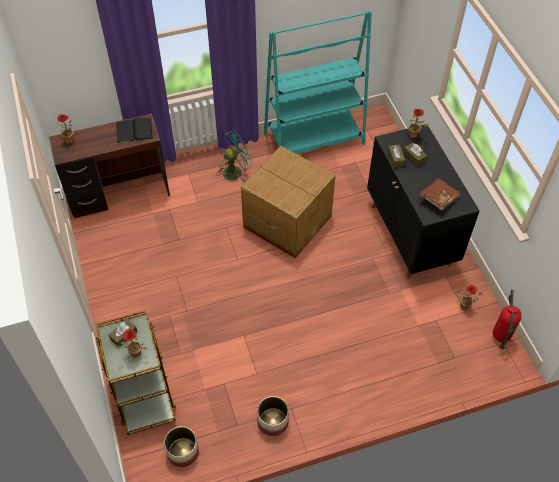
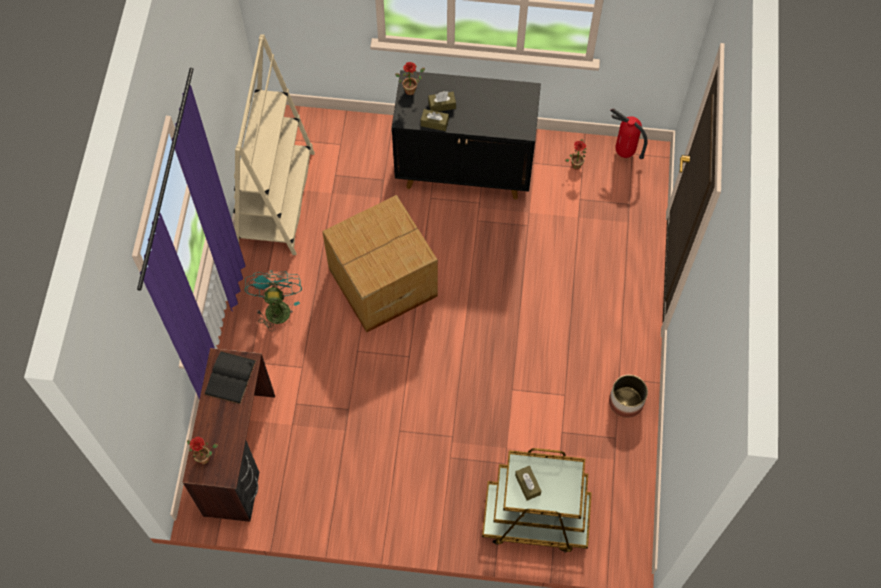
camera: 65 degrees left, 10 degrees up
potted plant [116,329,147,358] -> none
planter [164,426,199,467] -> none
turquoise bookcase [264,11,372,154] -> beige bookcase [233,34,315,255]
brown book [420,178,460,210] -> none

